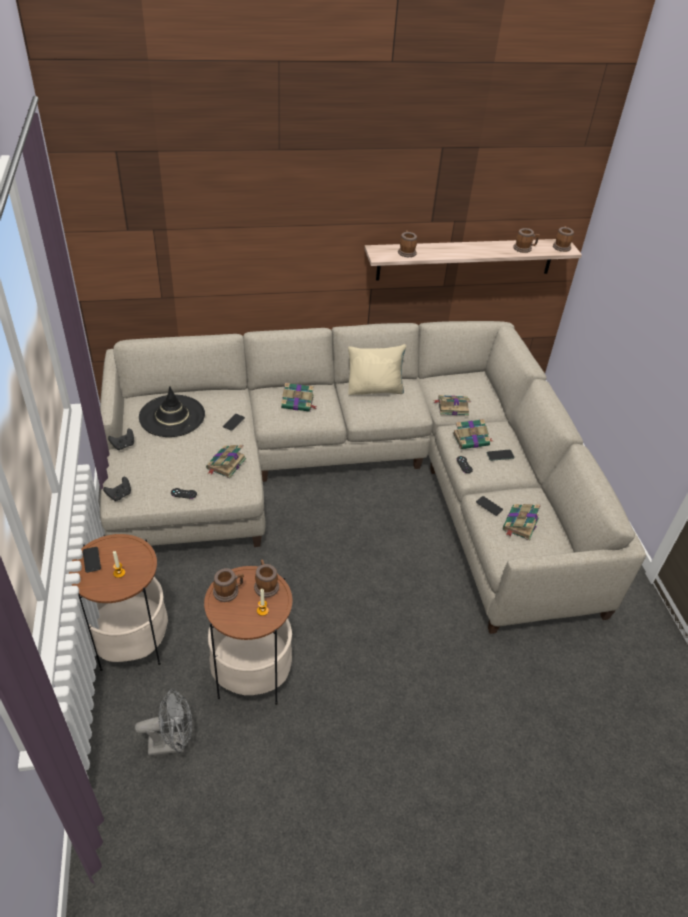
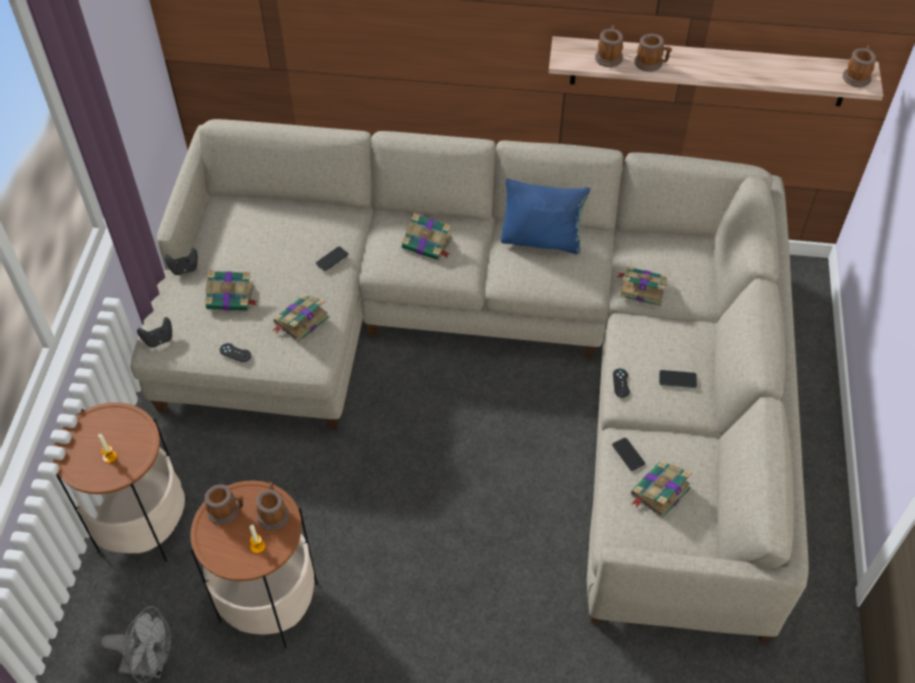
camera: 20 degrees right, 10 degrees up
phone [83,547,101,573] -> none
black hat [139,386,205,437] -> none
beige pillow [348,344,406,395] -> blue pillow [501,179,590,254]
book [453,419,492,449] -> book moved to [205,271,257,311]
mug [513,228,540,253] -> mug moved to [635,34,672,72]

